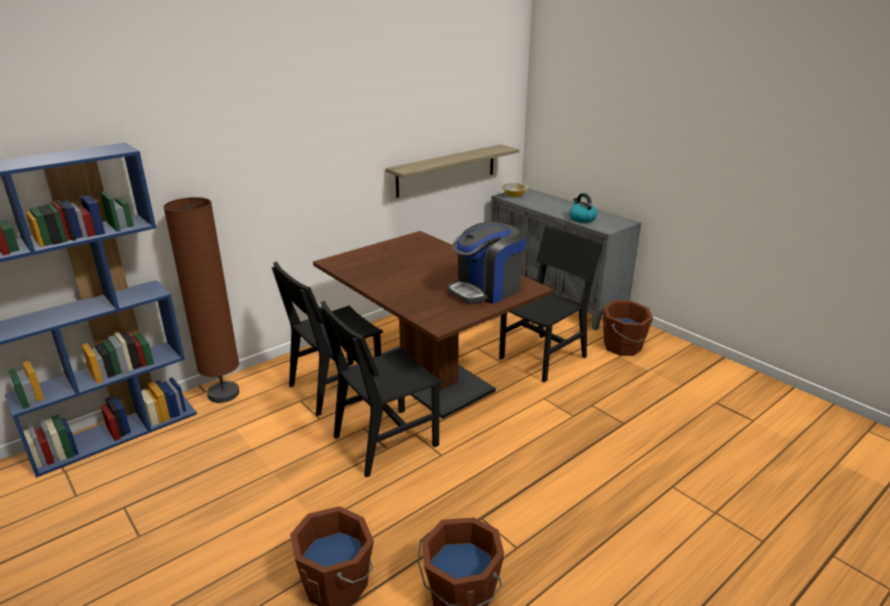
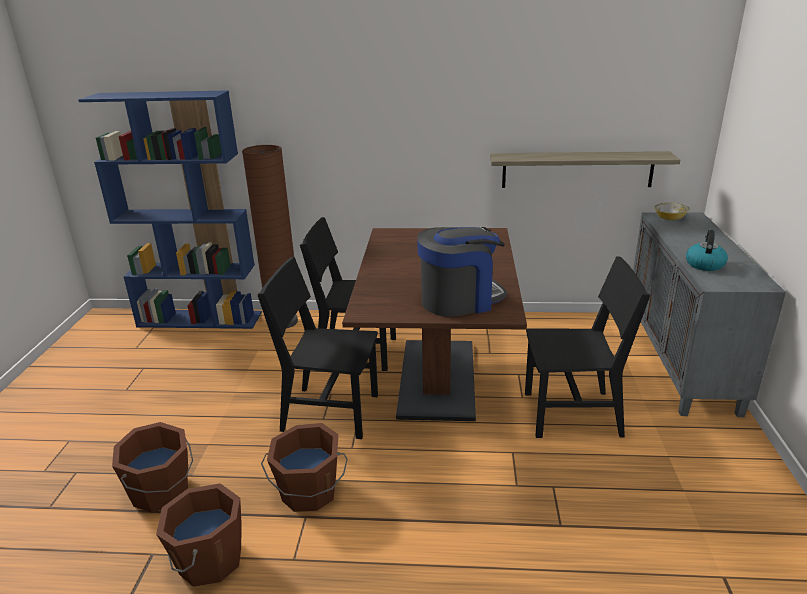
camera: 45 degrees right, 0 degrees up
coffee machine [447,222,527,304] -> coffee machine turned 150 degrees clockwise [417,227,507,317]
brown bucket [603,300,653,356] -> brown bucket moved to [261,423,348,512]

